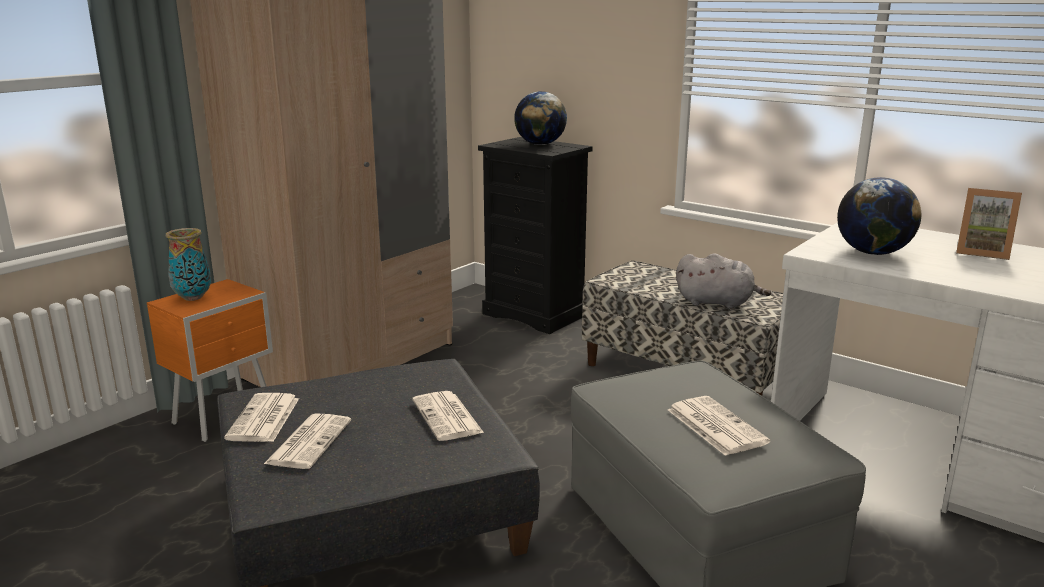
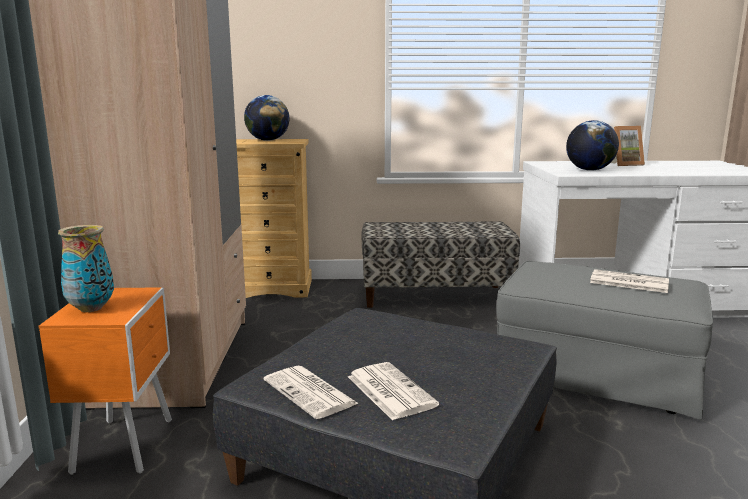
camera: 40 degrees left, 5 degrees down
newspaper [412,391,484,441] -> none
black dresser [478,137,593,334] -> beige dresser [236,139,312,298]
grey plush toy [676,253,771,309] -> none

